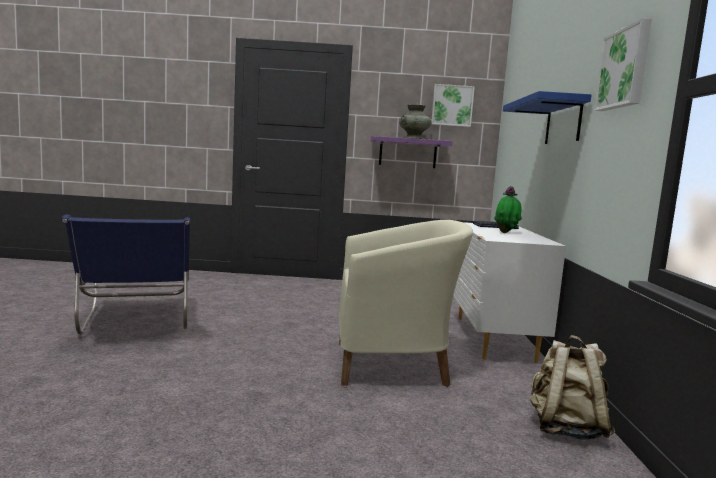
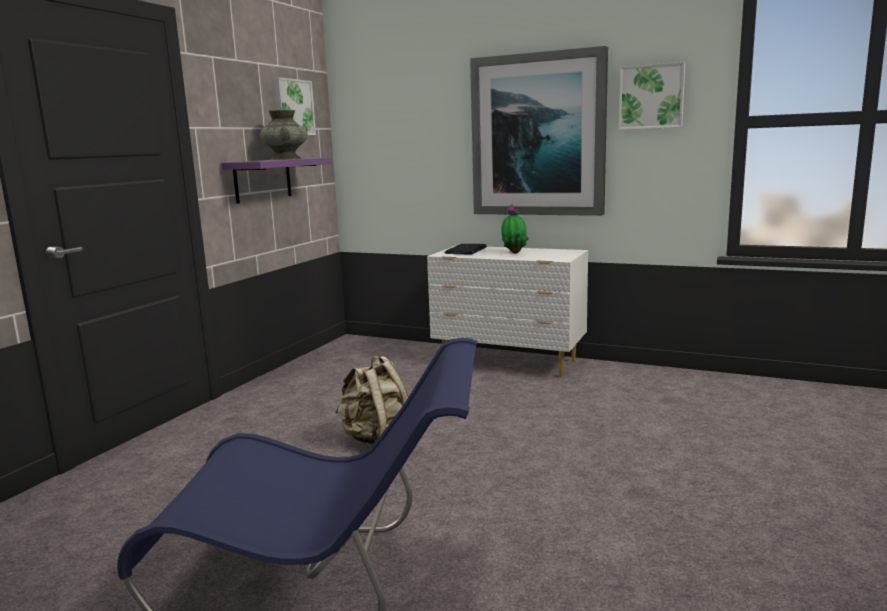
camera: 65 degrees left, 5 degrees up
beige armchair [339,220,473,387] -> none
blue shelf [503,91,591,144] -> picture [470,46,608,216]
beige backpack [530,335,615,440] -> beige backpack moved to [335,356,409,447]

